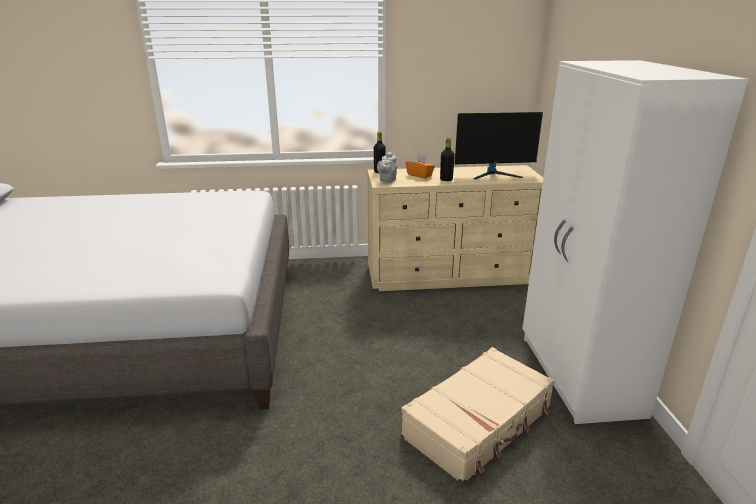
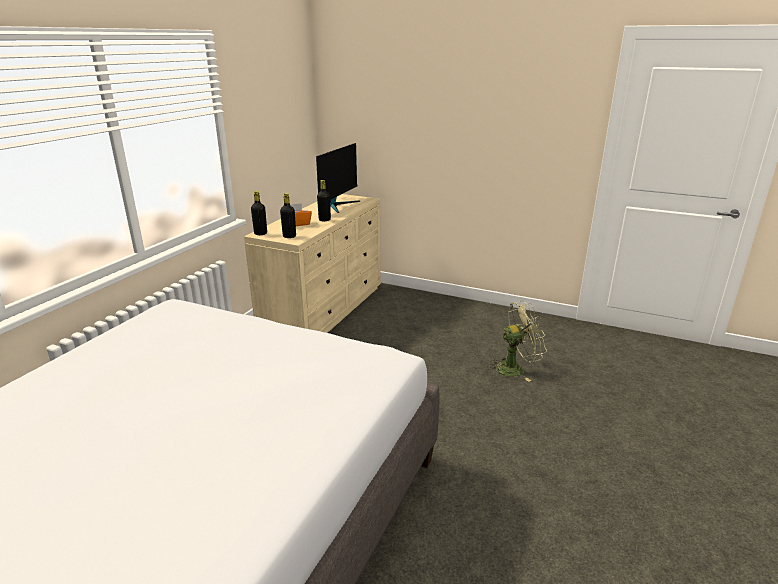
camera: 60 degrees left, 0 degrees up
grey teapot [377,151,397,183] -> black bottle [280,193,296,238]
beige suitcase [401,347,555,484] -> green fan [487,301,547,382]
white wardrobe [522,60,748,424] -> none

